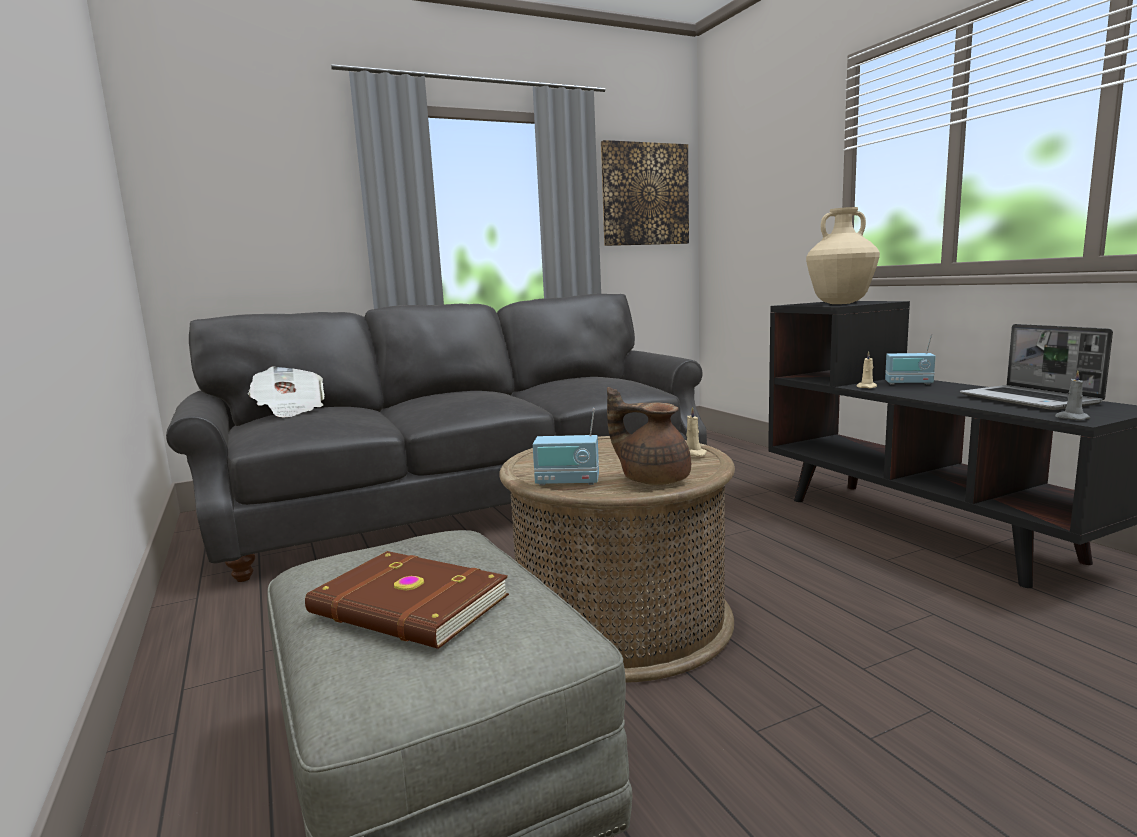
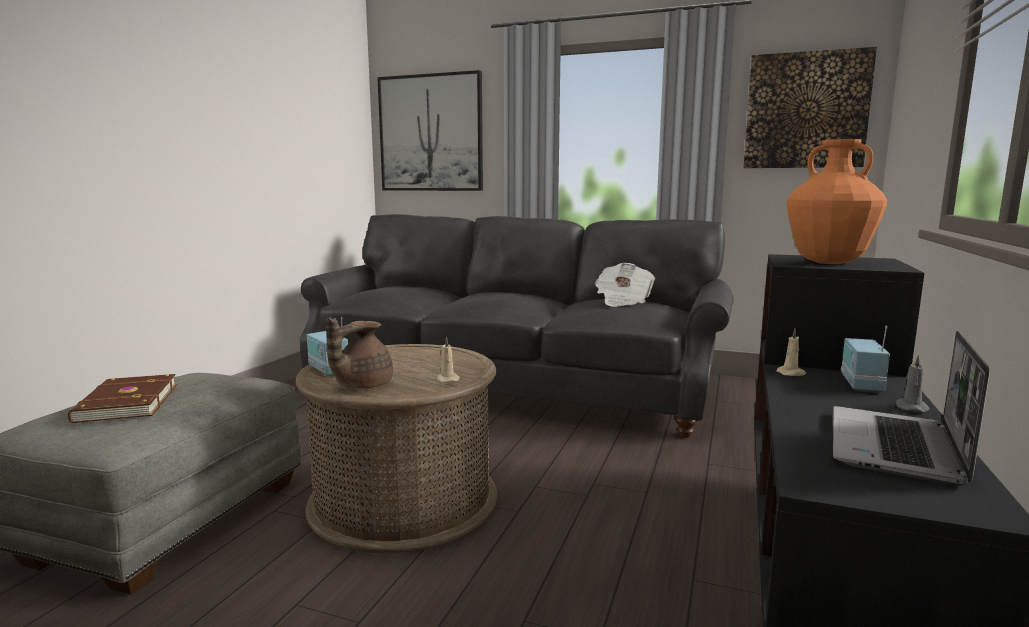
camera: 45 degrees right, 0 degrees up
newspaper [248,366,324,418] -> newspaper moved to [595,263,655,307]
brown teapot [607,387,691,485] -> brown teapot turned 135 degrees counterclockwise [326,317,393,389]
beige vase [806,207,880,304] -> orange vase [786,139,887,264]
radio [885,334,936,384] -> radio turned 45 degrees clockwise [841,326,890,393]
grey candle [1055,370,1090,420] -> grey candle moved to [895,354,930,412]
none -> picture [377,70,483,191]

